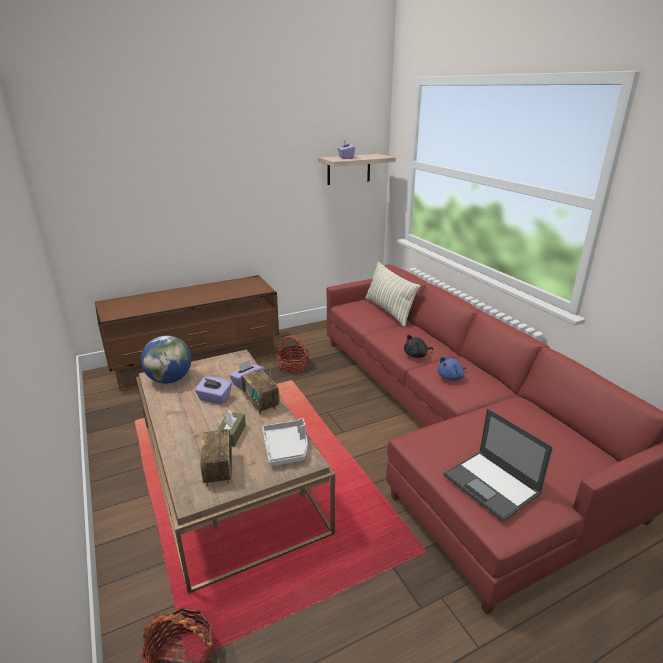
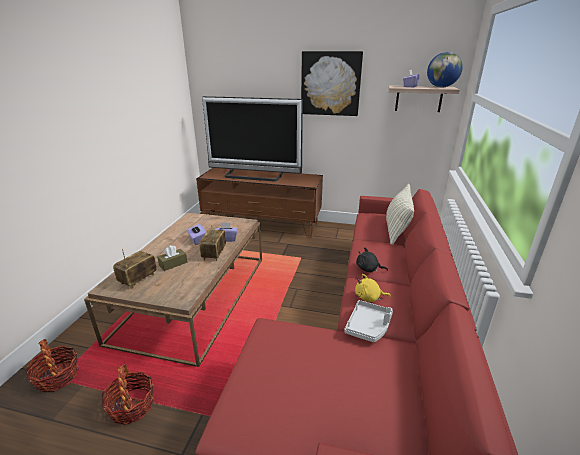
camera: 40 degrees right, 0 degrees up
globe [141,335,192,384] -> globe moved to [427,52,463,87]
grey tray [262,418,308,466] -> grey tray moved to [344,300,393,342]
basket [276,335,309,373] -> basket moved to [101,364,154,425]
blue plush toy [438,356,466,381] -> yellow plush toy [355,274,391,302]
laptop [443,408,553,522] -> none
none -> television [202,96,303,181]
none -> picture [301,51,363,116]

